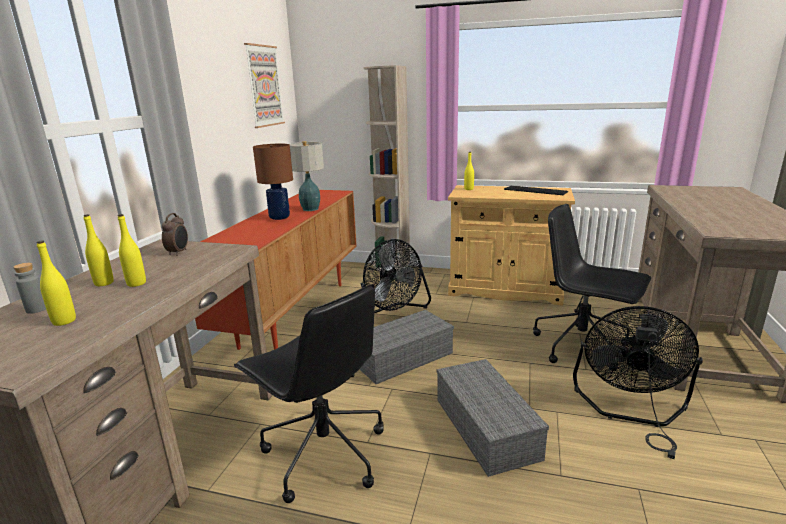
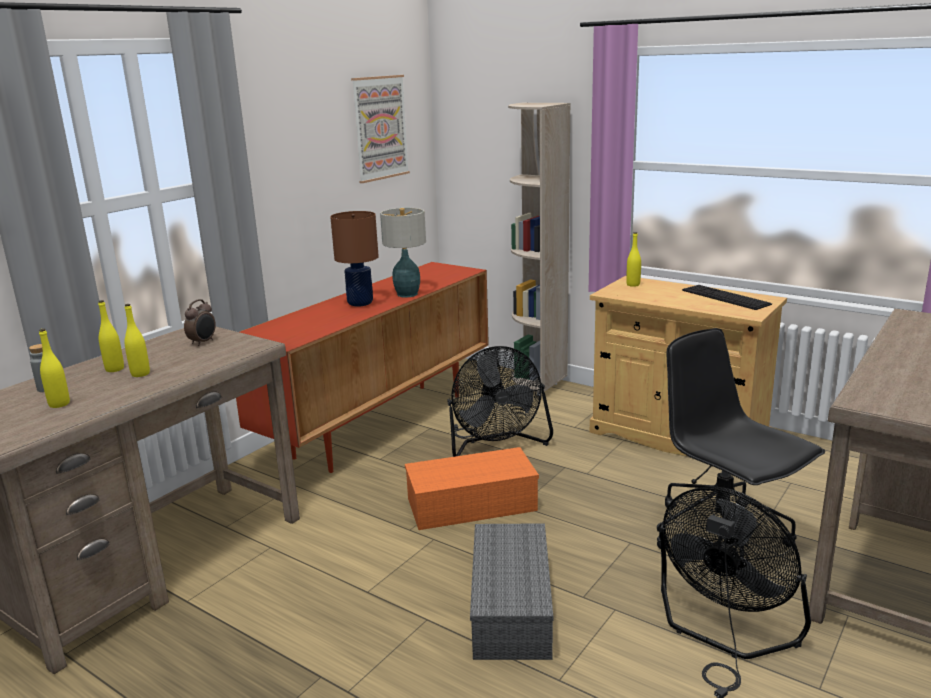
camera: 20 degrees right, 0 degrees up
black office chair [234,284,384,503] -> none
grey storage box [359,310,454,384] -> orange storage box [405,447,539,530]

